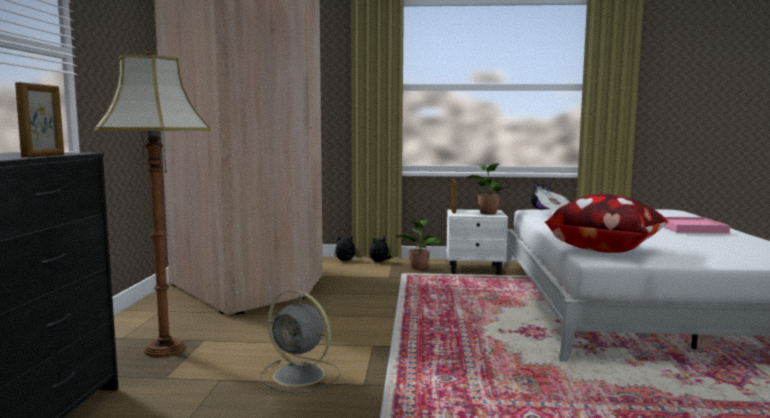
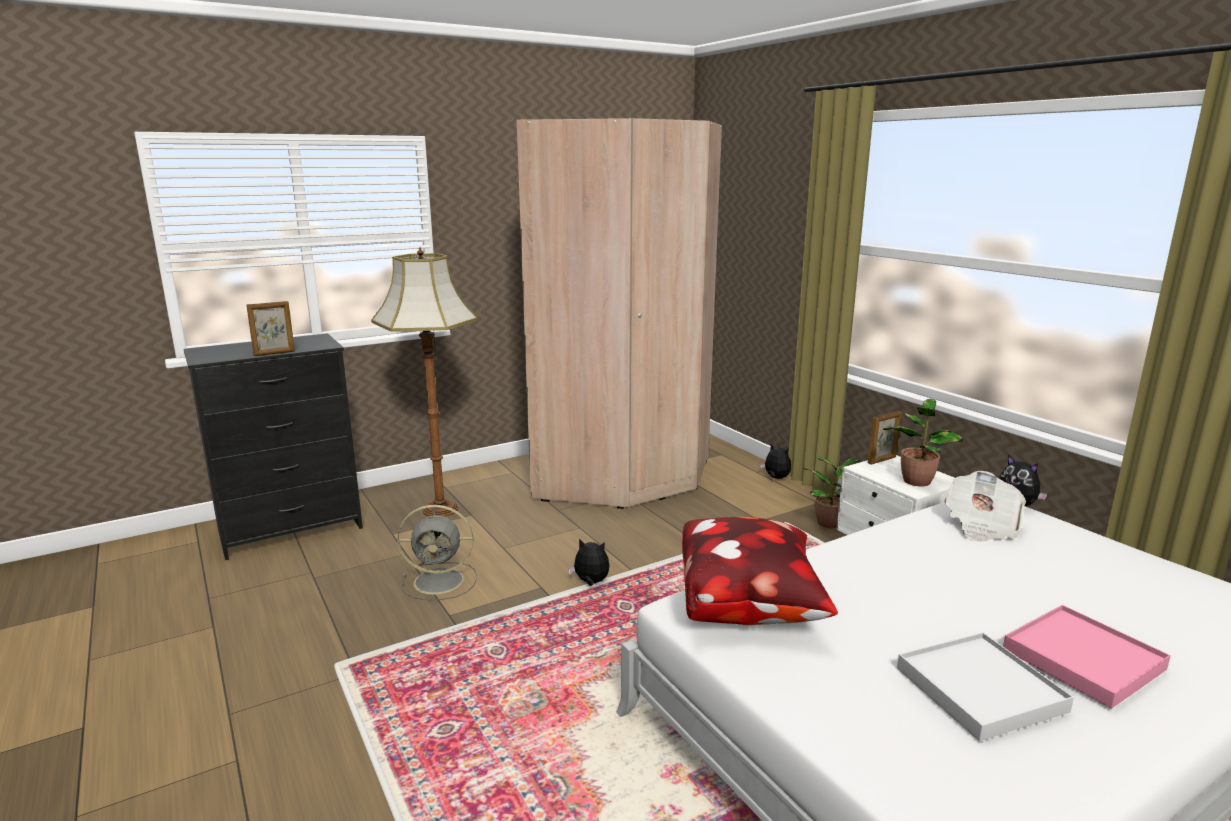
camera: 55 degrees right, 10 degrees up
grey fan [260,290,340,393] -> grey fan turned 90 degrees counterclockwise [397,505,477,600]
plush toy [370,236,392,262] -> plush toy moved to [569,538,610,586]
none -> white tray [897,632,1074,741]

